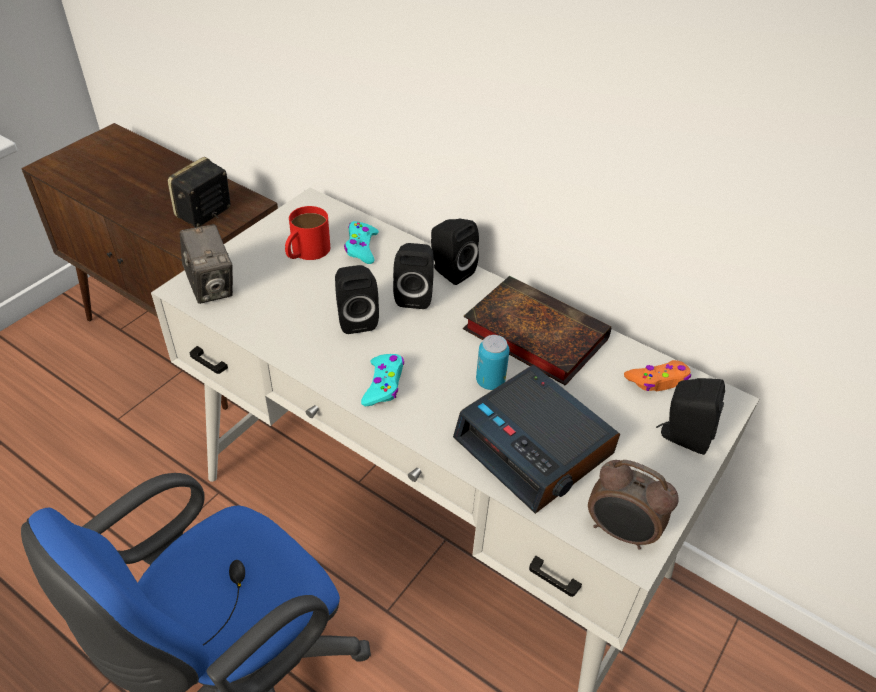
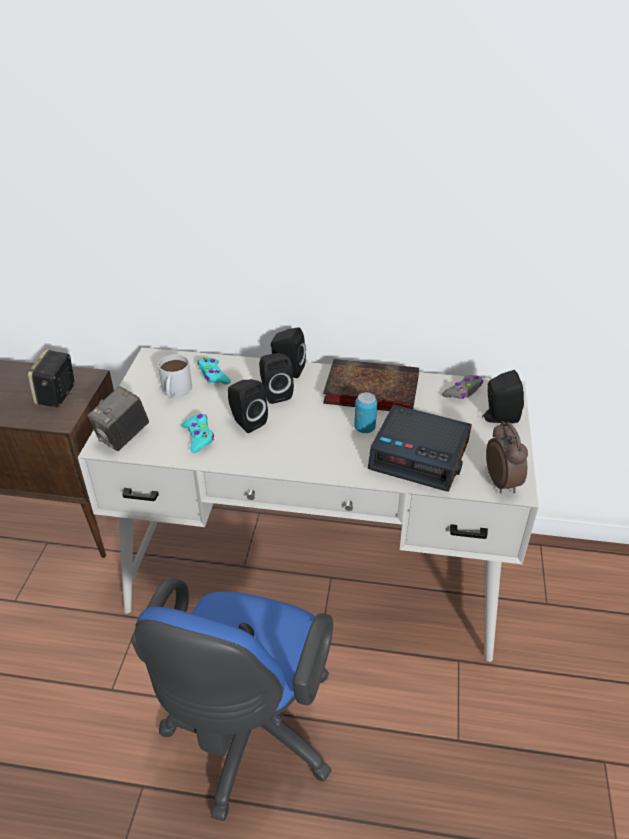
camera: 25 degrees left, 5 degrees down
camera [180,224,233,304] -> camera turned 90 degrees clockwise [88,386,149,451]
red mug [285,206,330,260] -> white mug [158,354,192,398]
turquoise game controller [361,354,404,406] -> turquoise game controller moved to [182,414,214,453]
alarm clock [588,460,679,550] -> alarm clock turned 105 degrees counterclockwise [486,421,528,493]
orange game controller [624,360,691,391] -> grey game controller [442,375,483,399]

